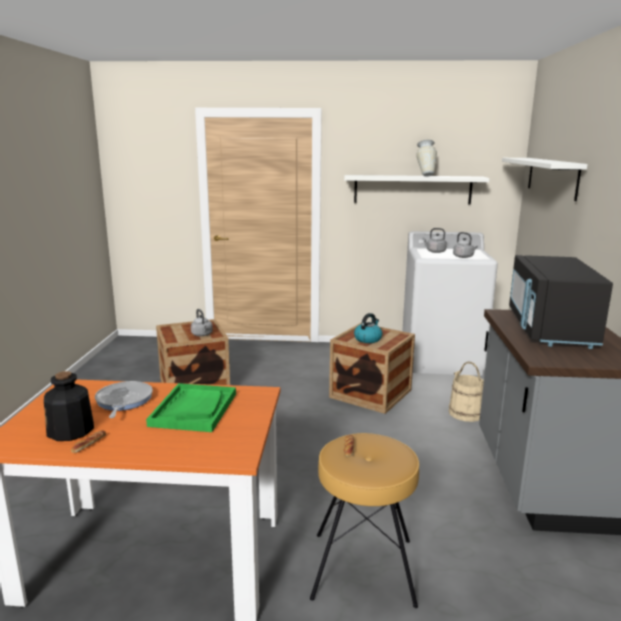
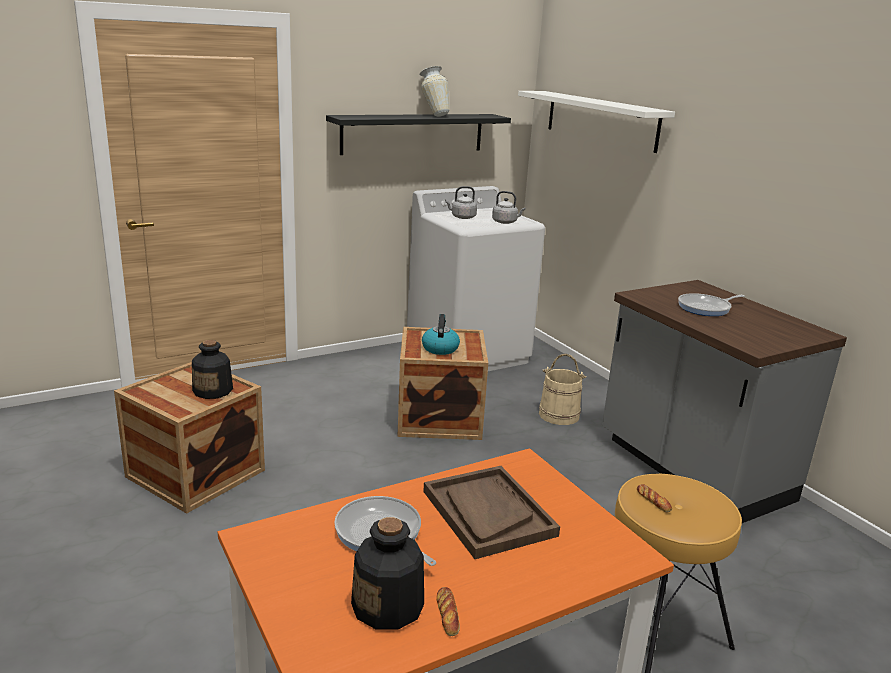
camera: 35 degrees left, 5 degrees up
green tray [146,383,236,432] -> brown tray [423,466,560,559]
grey kettle [191,309,213,336] -> bottle [192,340,233,399]
white shelf [344,175,490,204] -> black shelf [326,114,511,155]
black microwave [509,255,613,349] -> frying pan [678,293,744,316]

